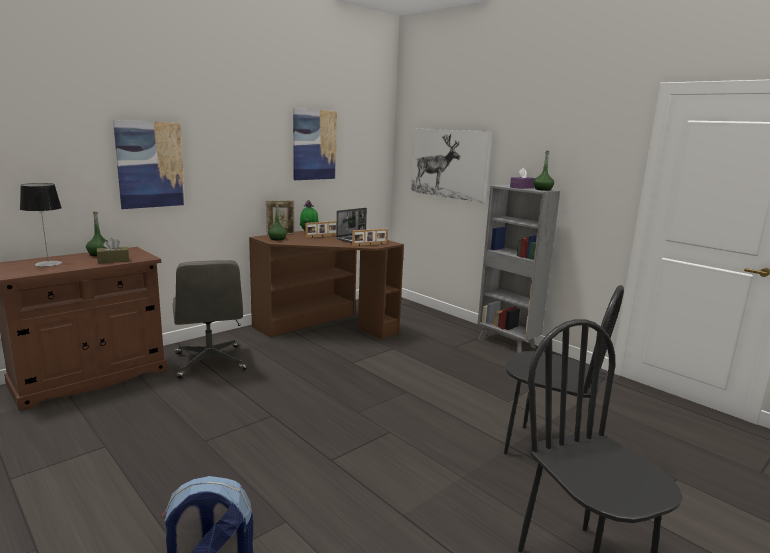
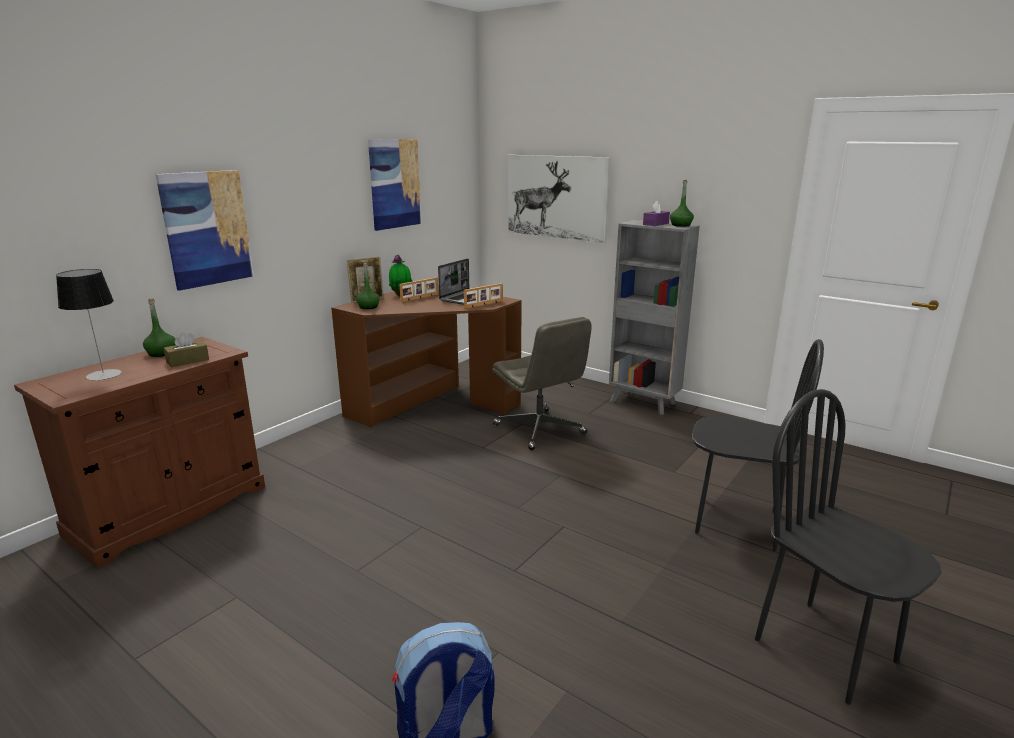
camera: 10 degrees left, 5 degrees up
grey office chair [173,260,247,379] -> grey office chair moved to [492,317,592,450]

